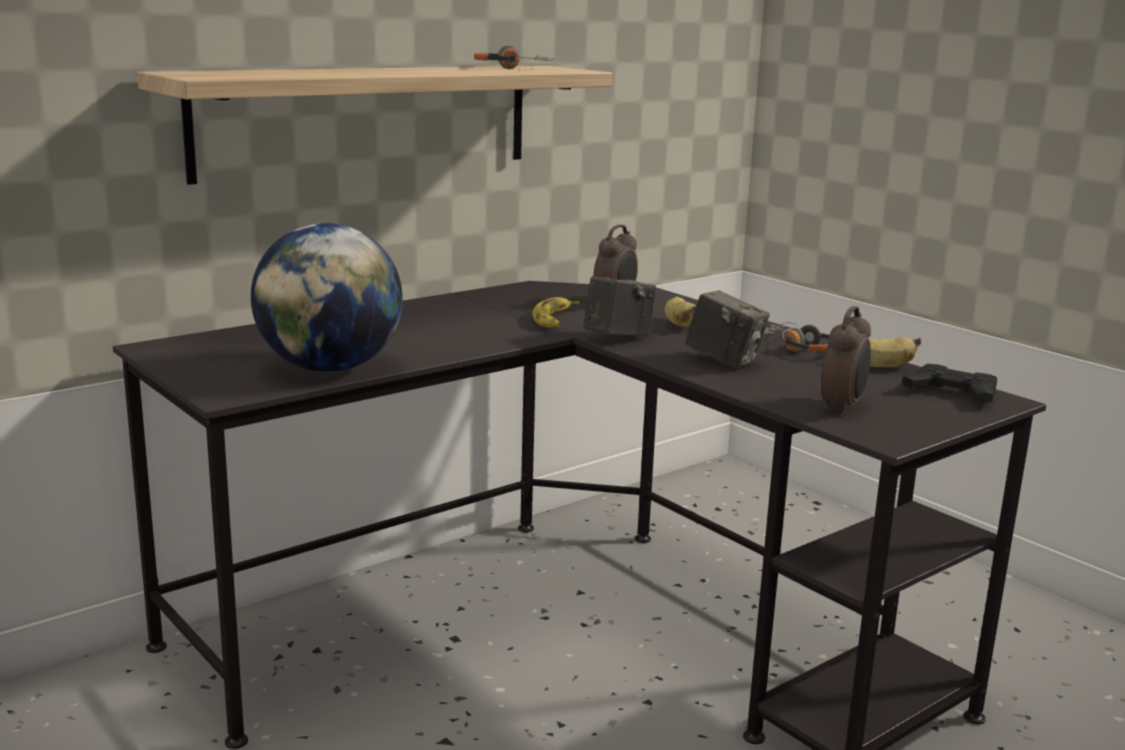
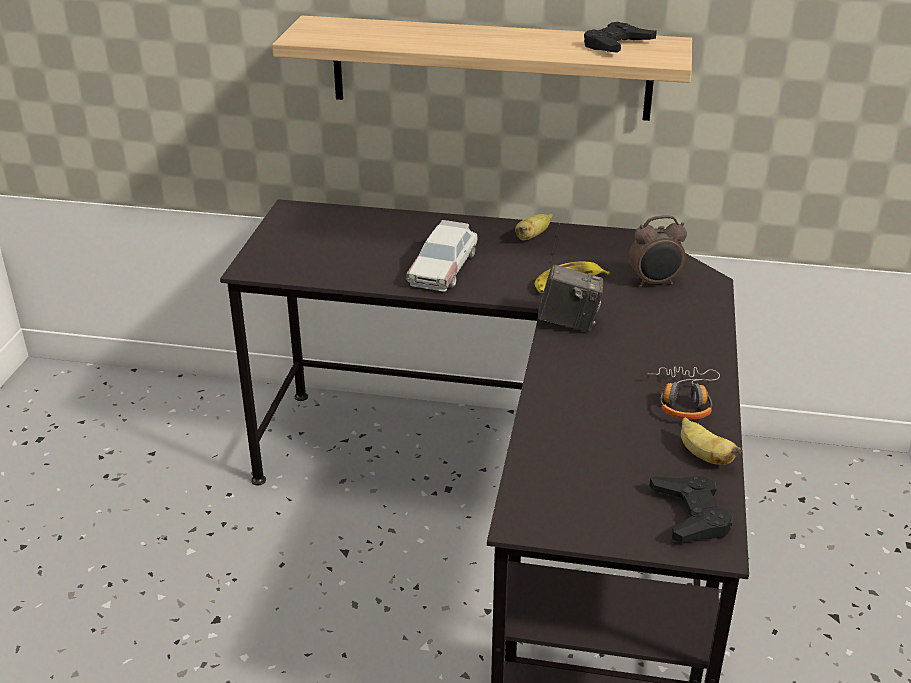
camera: 50 degrees right, 15 degrees up
globe [251,223,403,372] -> none
headphones [474,46,556,69] -> black game controller [584,22,657,53]
banana [665,296,696,327] -> banana moved to [515,213,553,240]
camera [685,290,770,368] -> none
alarm clock [821,306,871,415] -> none
none -> toy car [406,220,477,291]

